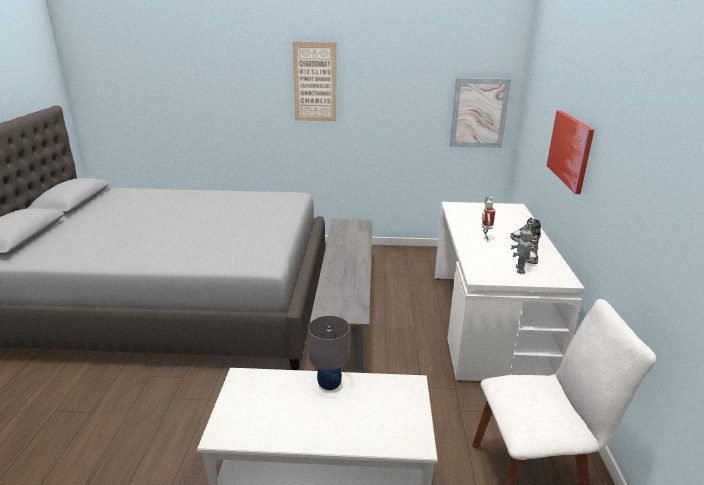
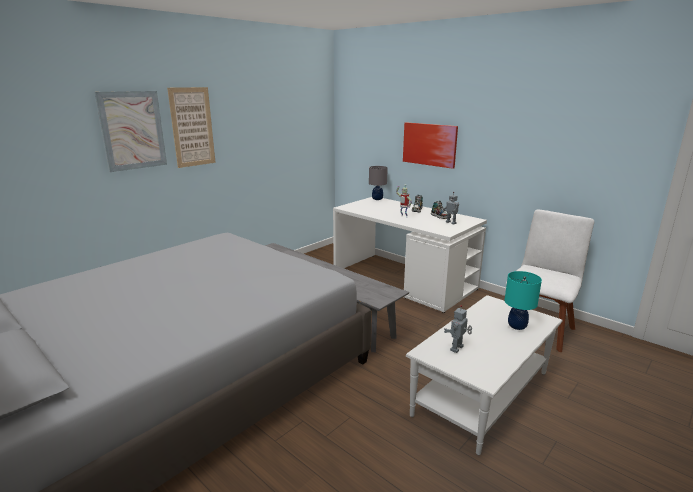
camera: 50 degrees left, 5 degrees down
grey table lamp [308,316,350,390] -> grey table lamp moved to [369,166,388,200]
picture [450,78,511,148] -> picture moved to [95,91,167,172]
none -> toy robot [444,305,472,353]
none -> turquoise table lamp [504,271,542,330]

